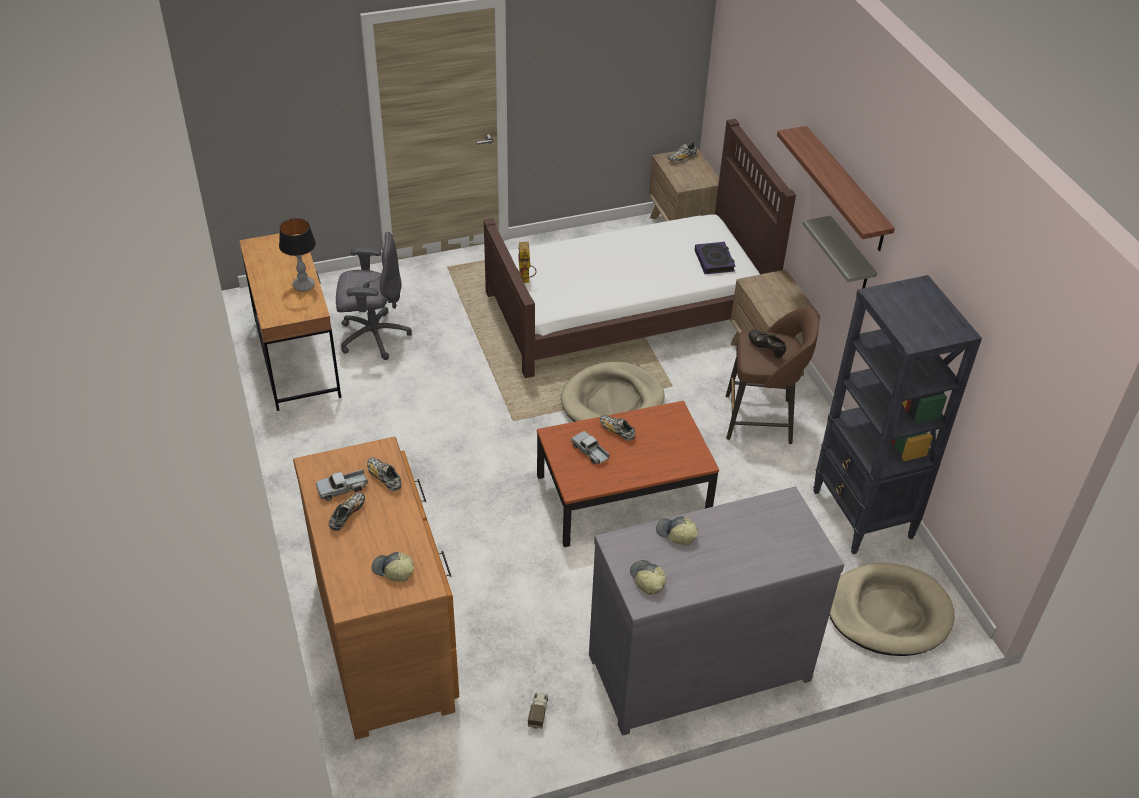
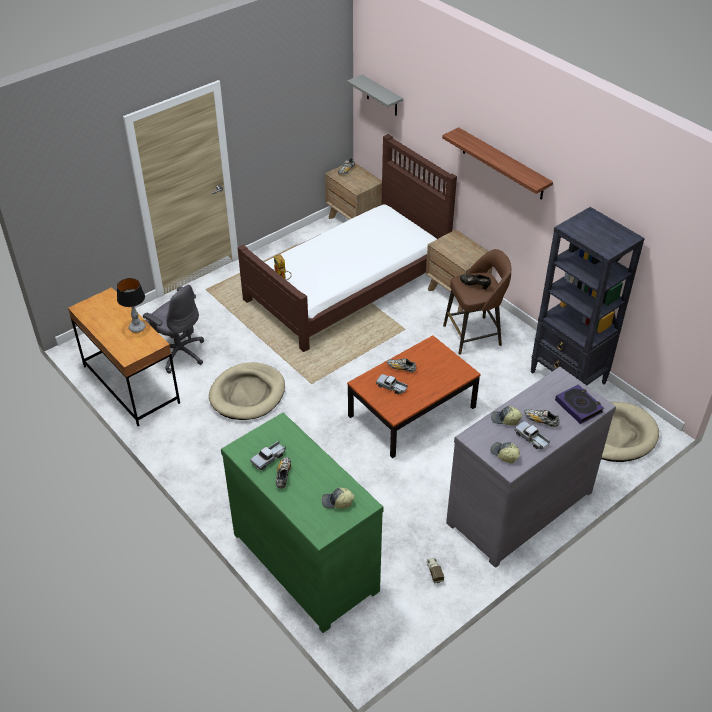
camera: 20 degrees left, 0 degrees up
brown dresser [293,437,459,740] -> green dresser [221,413,384,633]
grey office chair [336,232,412,360] -> grey office chair turned 60 degrees clockwise [143,285,204,374]
shoe [367,457,401,491] -> shoe moved to [524,409,559,428]
beige dog bed [561,362,665,422] -> beige dog bed moved to [209,362,285,420]
book [695,242,736,274] -> book moved to [555,384,604,424]
grey shelf [803,216,877,289] -> grey shelf moved to [347,75,403,116]
none -> toy truck [515,421,550,449]

